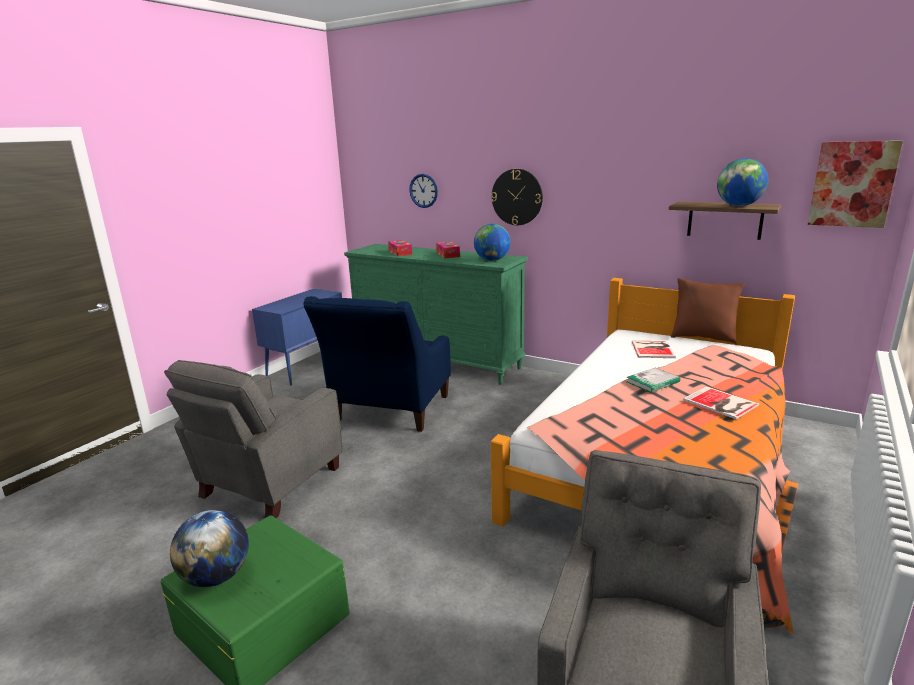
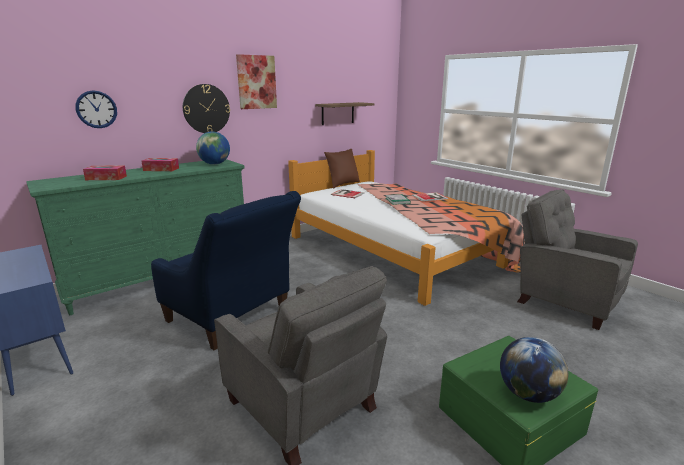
camera: 70 degrees left, 0 degrees up
globe [717,158,768,206] -> none
picture [808,141,903,228] -> picture moved to [236,54,277,109]

